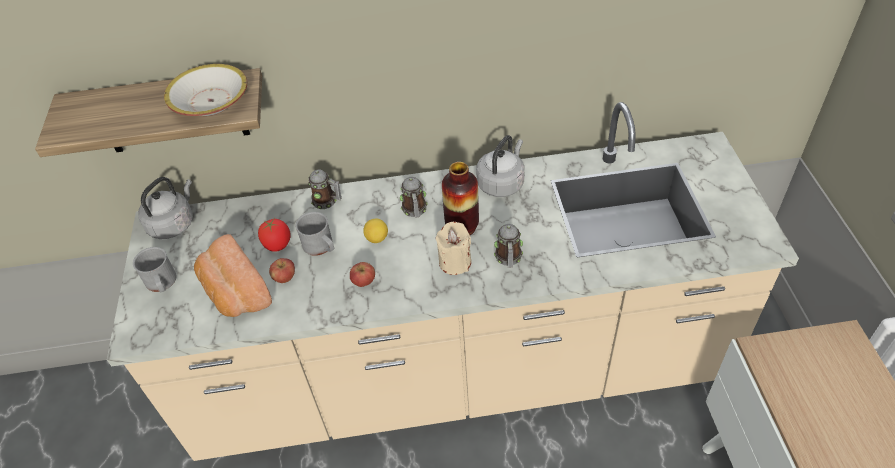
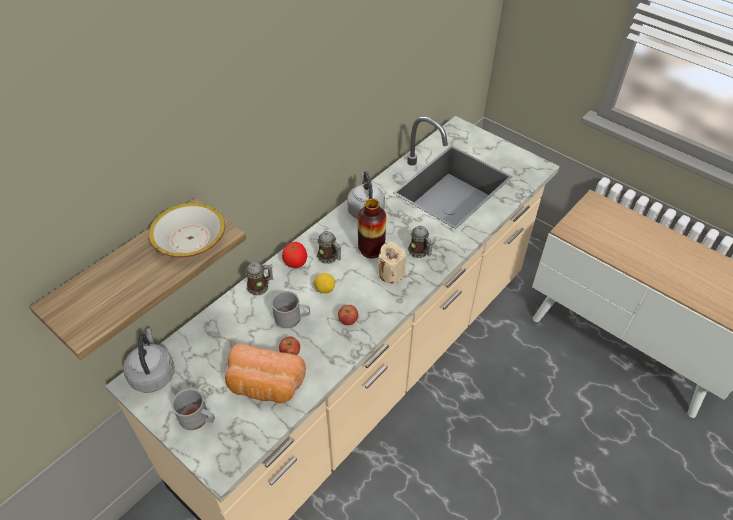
camera: 45 degrees left, 0 degrees up
tomato [258,219,291,252] -> tomato moved to [282,242,307,268]

